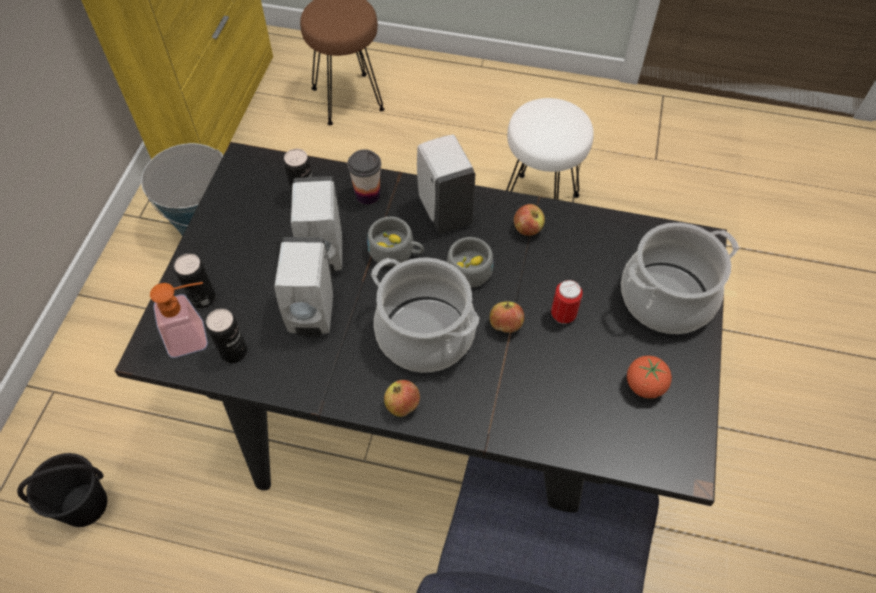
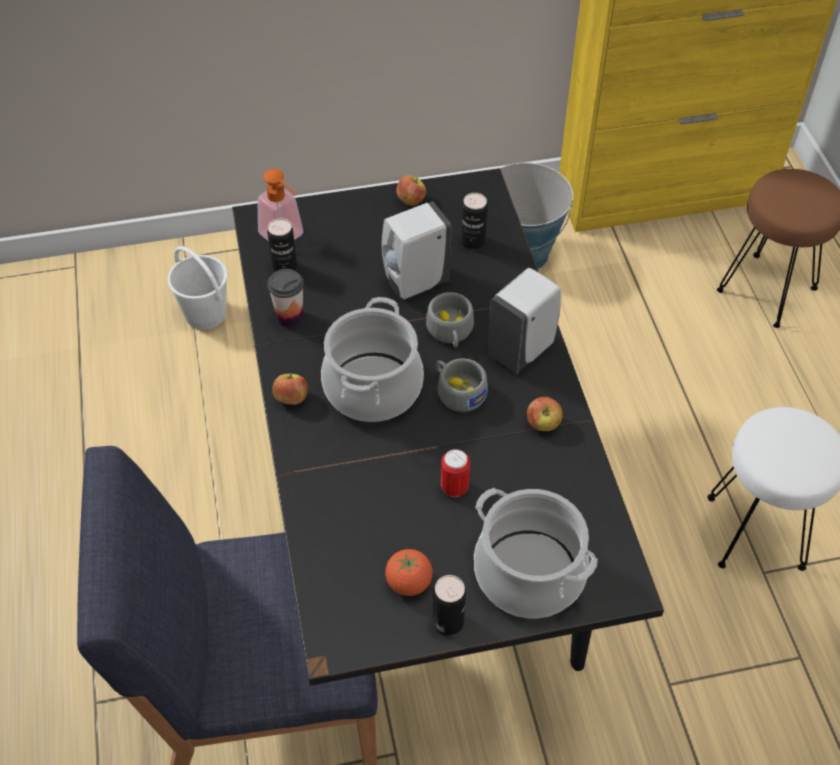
camera: 65 degrees right, 5 degrees down
black bucket [17,453,107,527] -> white bucket [168,246,228,330]
can [174,254,216,308] -> can moved to [433,575,466,636]
white soap dispenser [274,237,334,337] -> none
cup [347,149,381,205] -> cup moved to [267,269,304,327]
apple [490,302,524,333] -> apple moved to [396,175,426,206]

